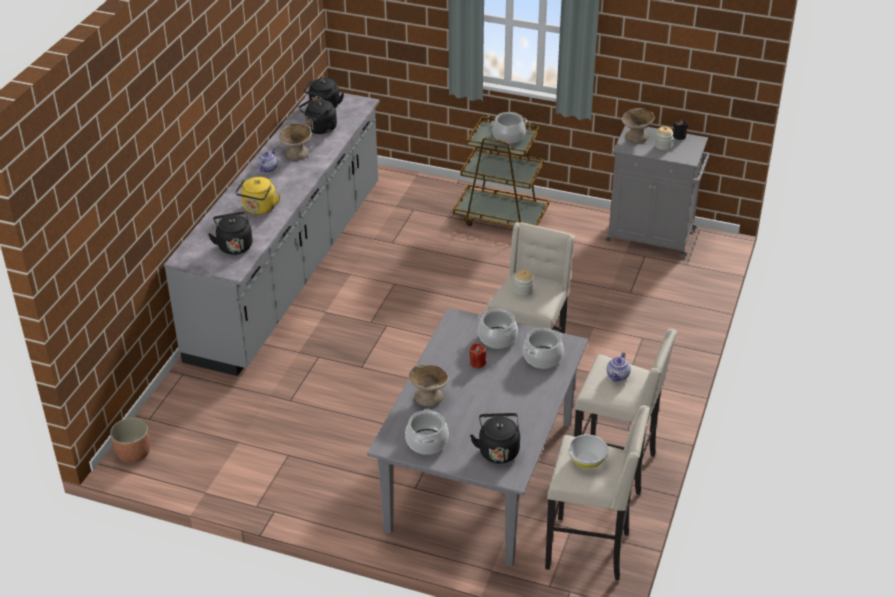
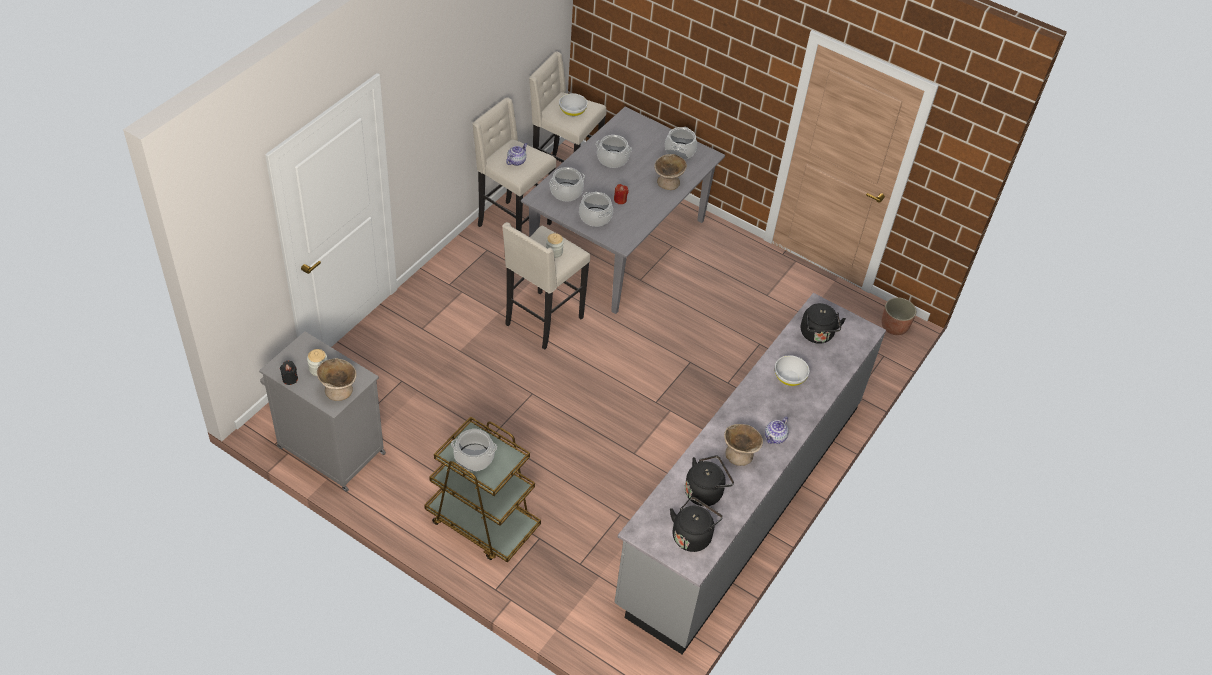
camera: 170 degrees left, 10 degrees up
yellow kettle [235,177,281,215] -> white bowl [775,355,810,386]
black kettle [470,413,520,464] -> none
none -> cooking pot [596,135,632,168]

